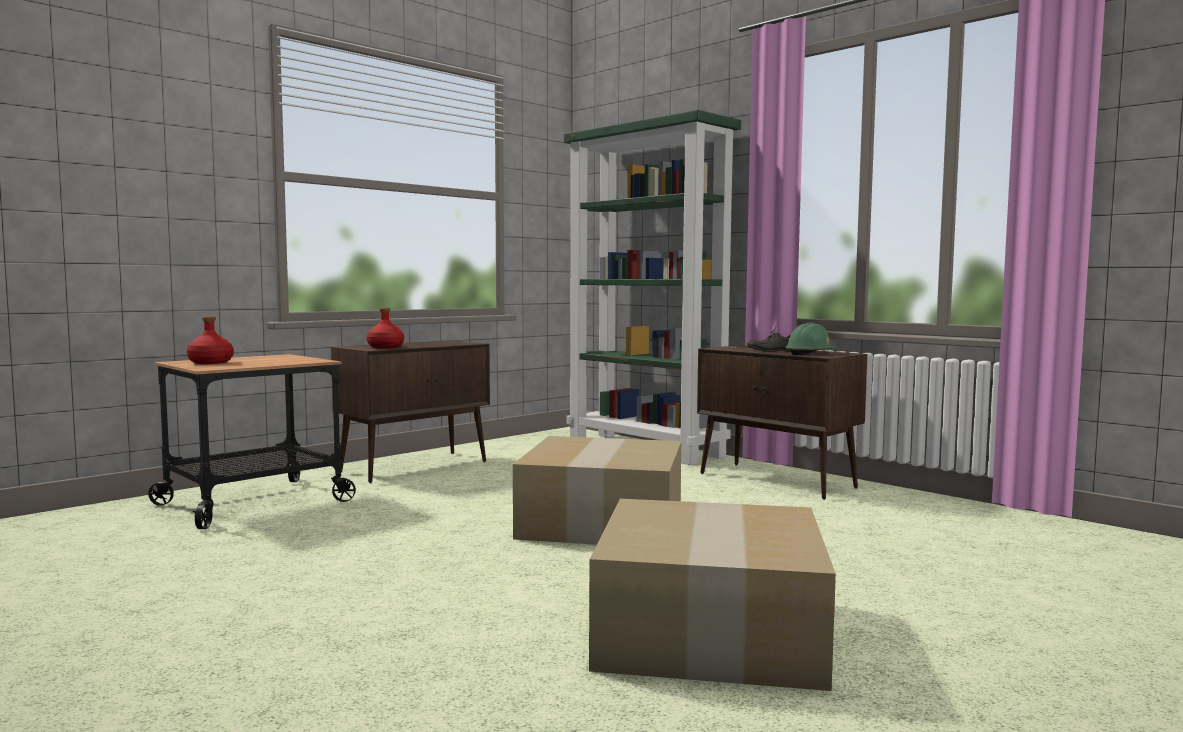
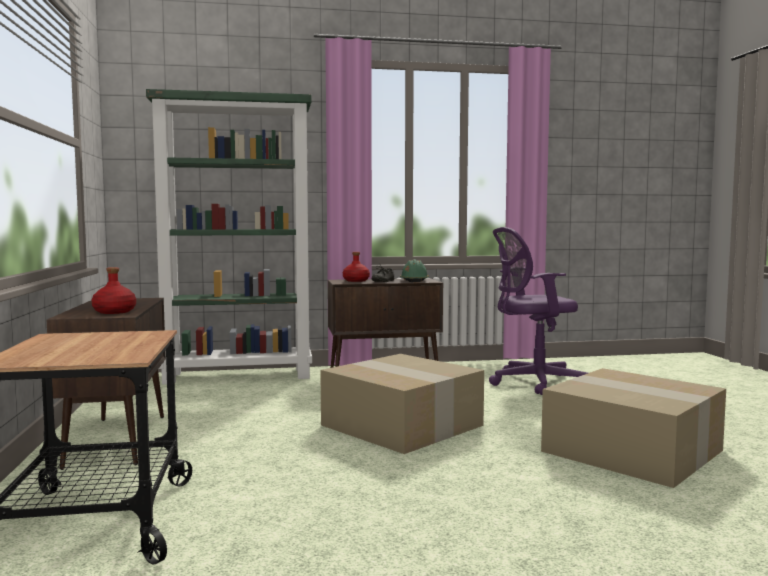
camera: 55 degrees left, 0 degrees up
red bottle [186,316,234,364] -> red bottle moved to [343,252,370,282]
none -> purple office chair [489,227,588,395]

